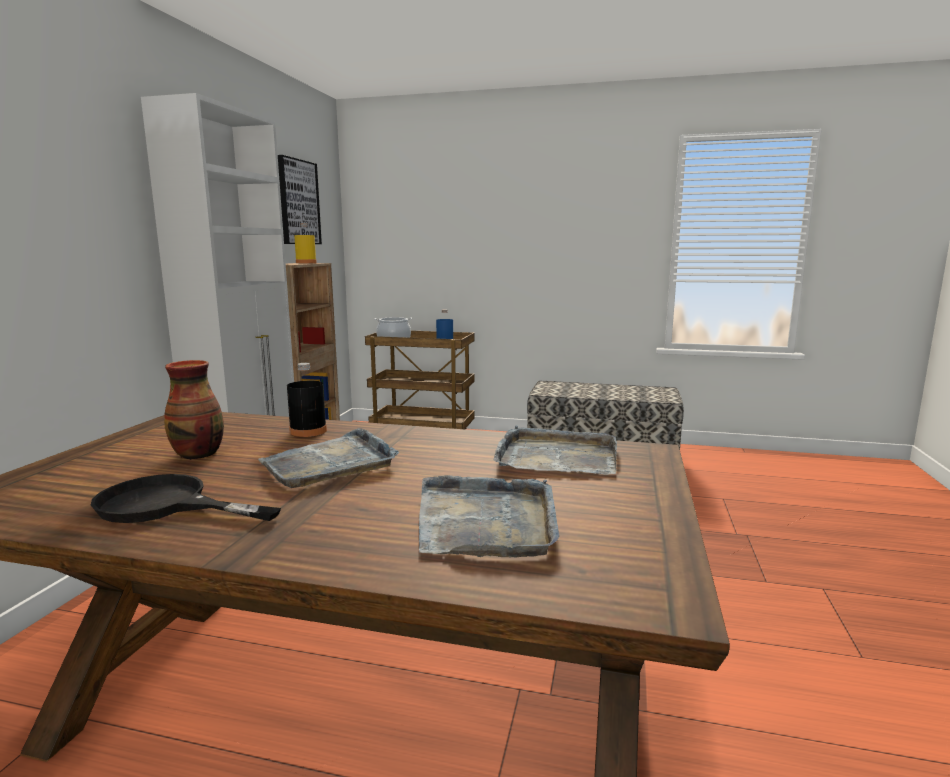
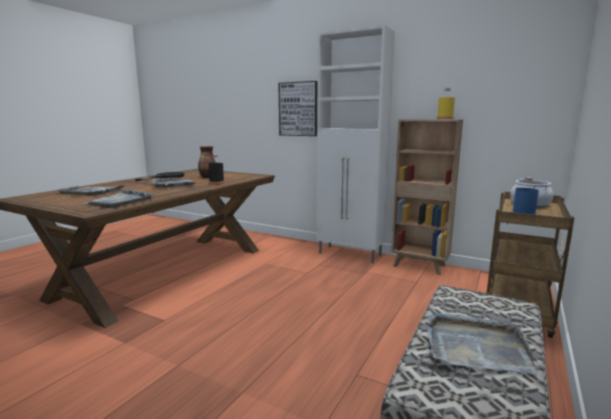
camera: 105 degrees right, 0 degrees up
picture [278,155,322,244] -> picture moved to [278,81,317,136]
none -> grey tray [428,311,538,374]

